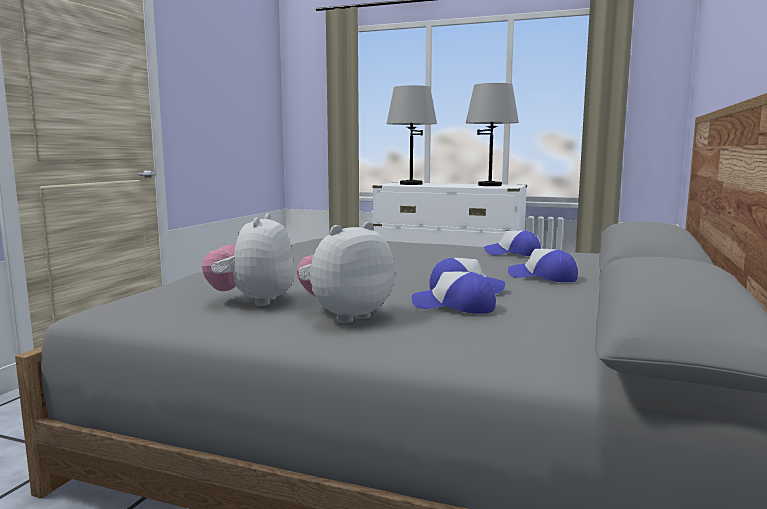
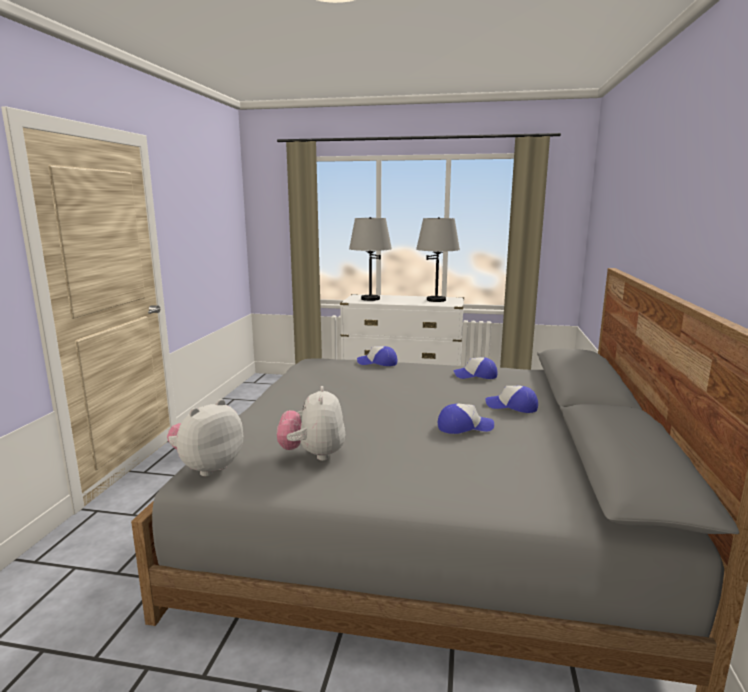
camera: 10 degrees left, 5 degrees up
plush toy [296,222,395,323] -> plush toy moved to [167,399,243,476]
cap [412,272,496,314] -> cap moved to [357,346,398,366]

